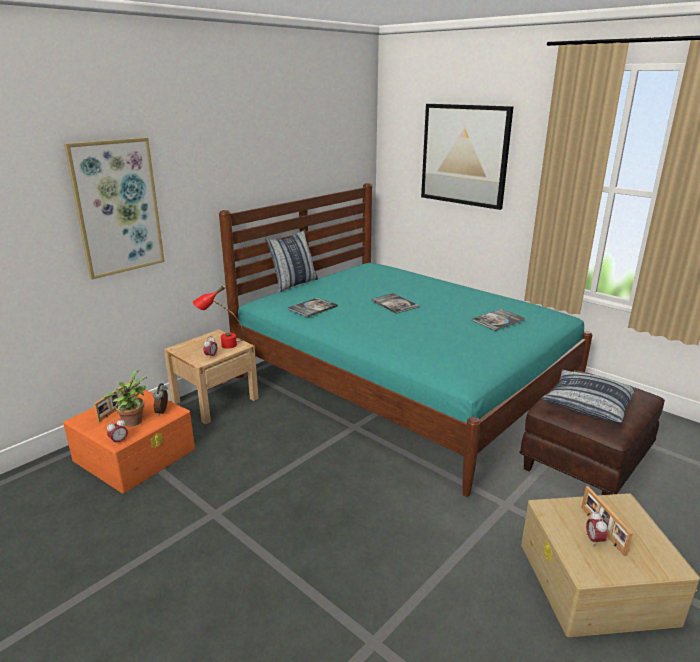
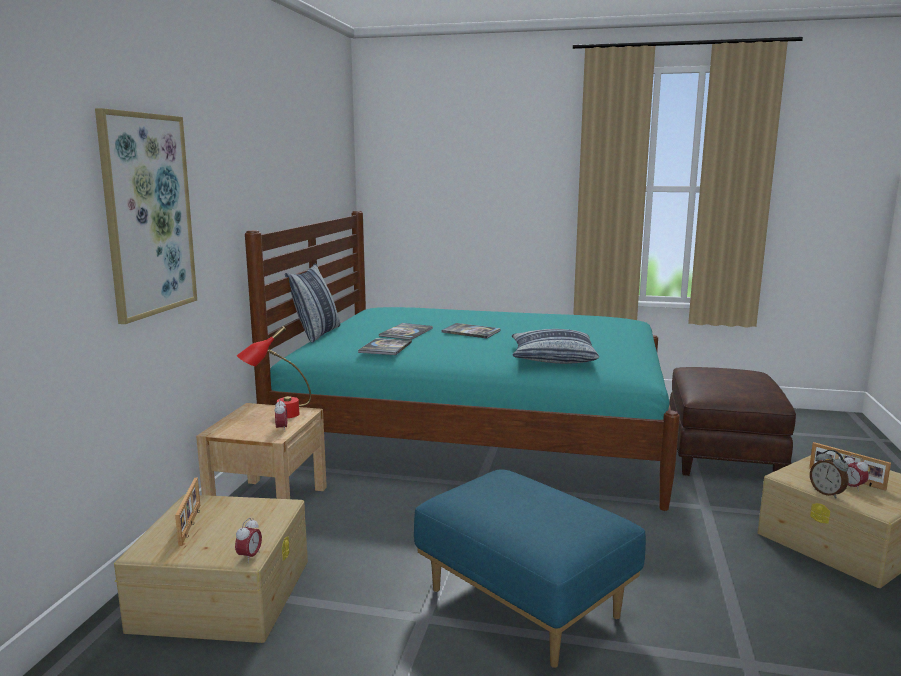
camera: 30 degrees left, 10 degrees down
orange storage box [63,387,195,493] -> beige storage box [114,494,308,643]
potted plant [103,370,147,427] -> none
alarm clock [153,383,168,416] -> alarm clock moved to [810,450,849,498]
picture [421,104,514,210] -> none
book [472,309,525,331] -> book moved to [379,323,433,340]
pillow [541,370,636,423] -> pillow moved to [512,329,599,364]
none -> blue ottoman [414,469,646,668]

